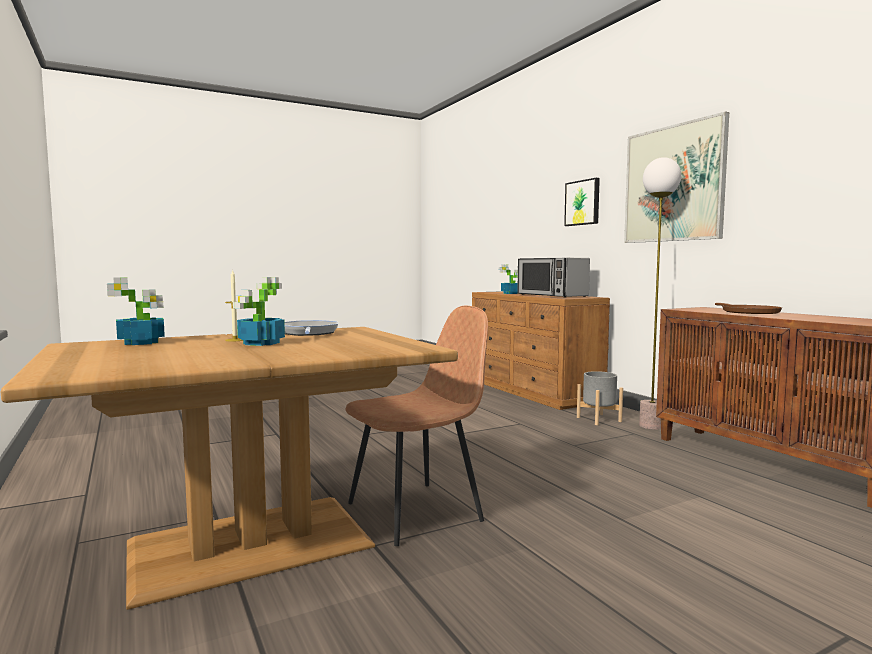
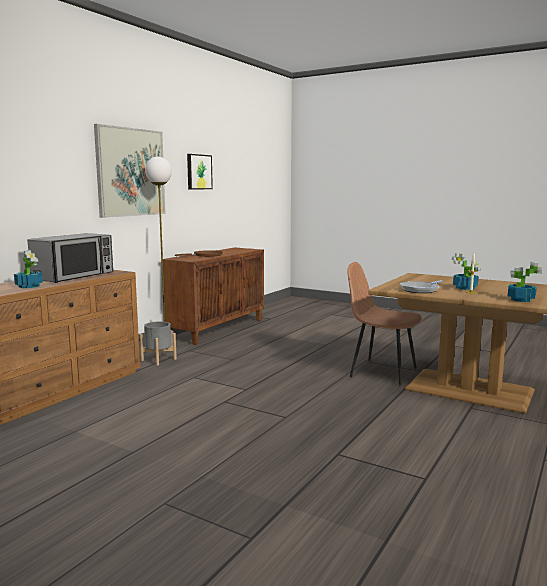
camera: 120 degrees left, 5 degrees up
picture [564,178,600,226] -> picture moved to [187,154,213,189]

